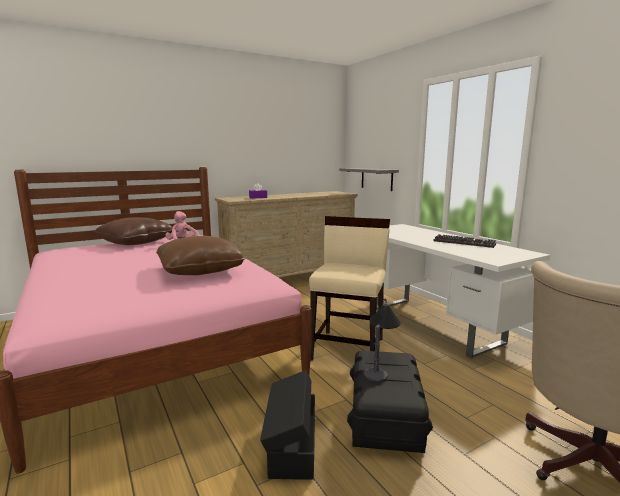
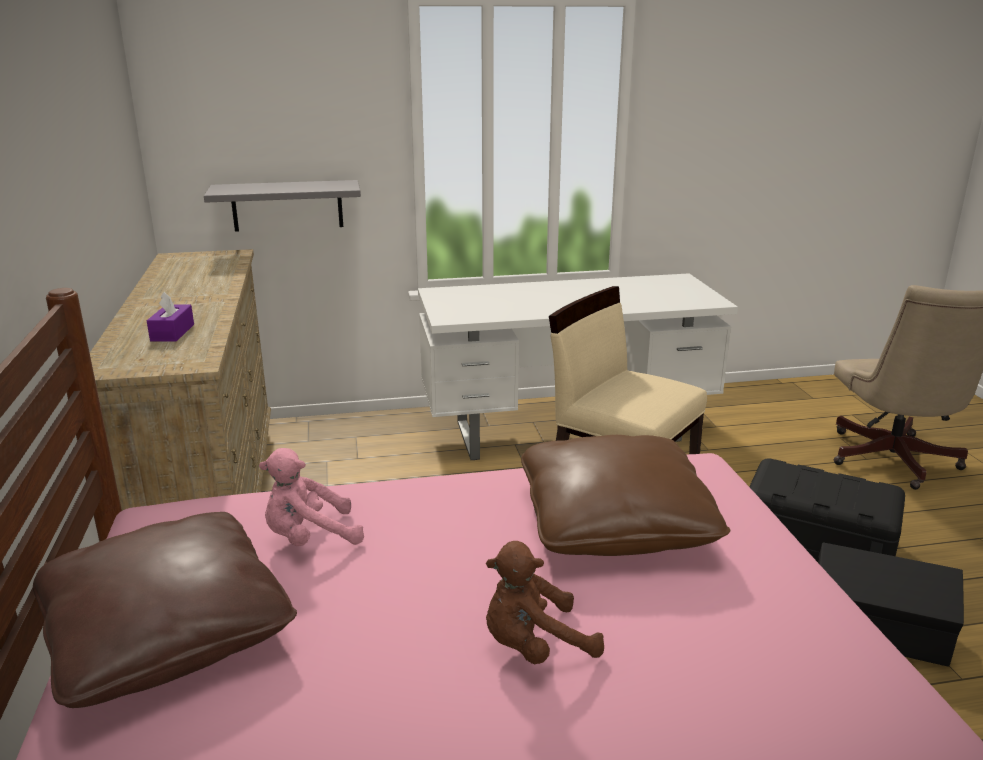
camera: 70 degrees left, 10 degrees up
table lamp [364,298,401,382] -> none
keyboard [433,234,496,248] -> none
none -> brown plush toy [486,541,604,664]

